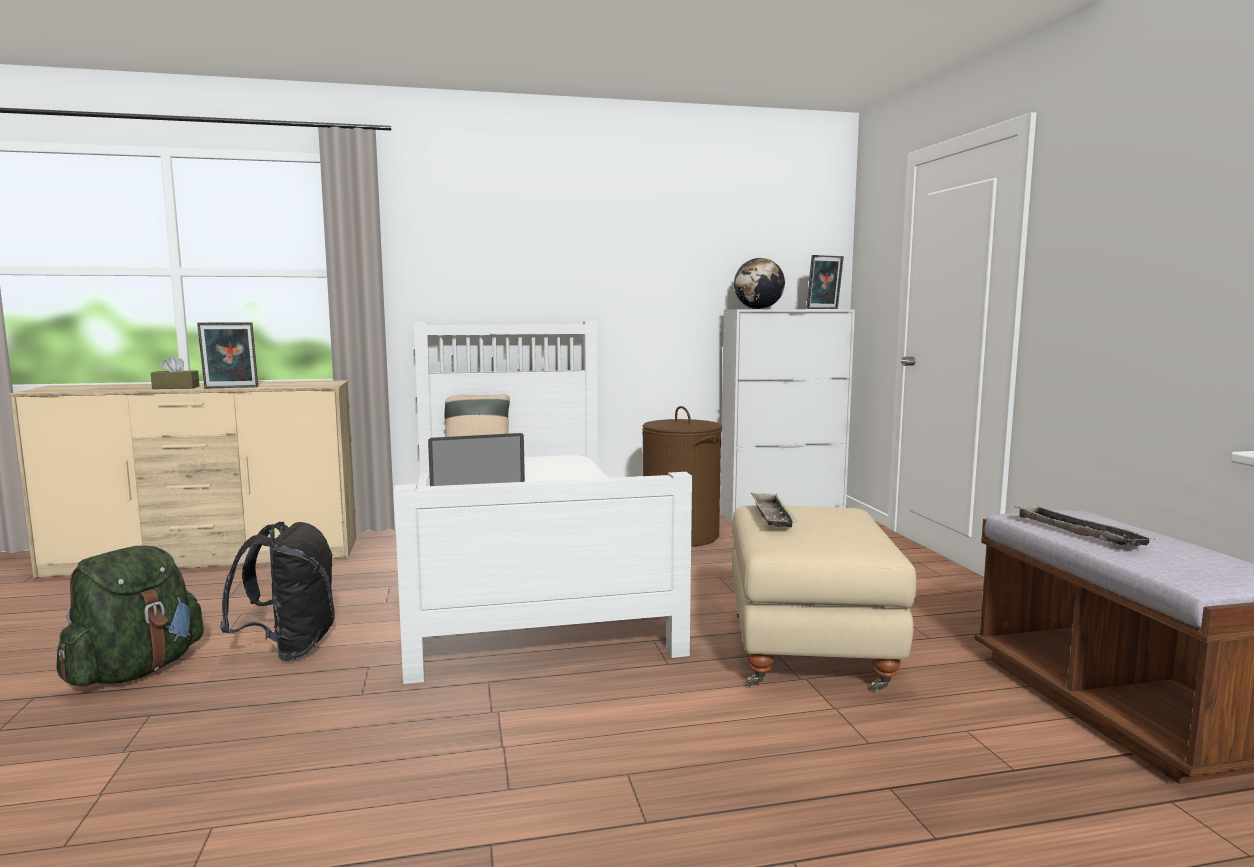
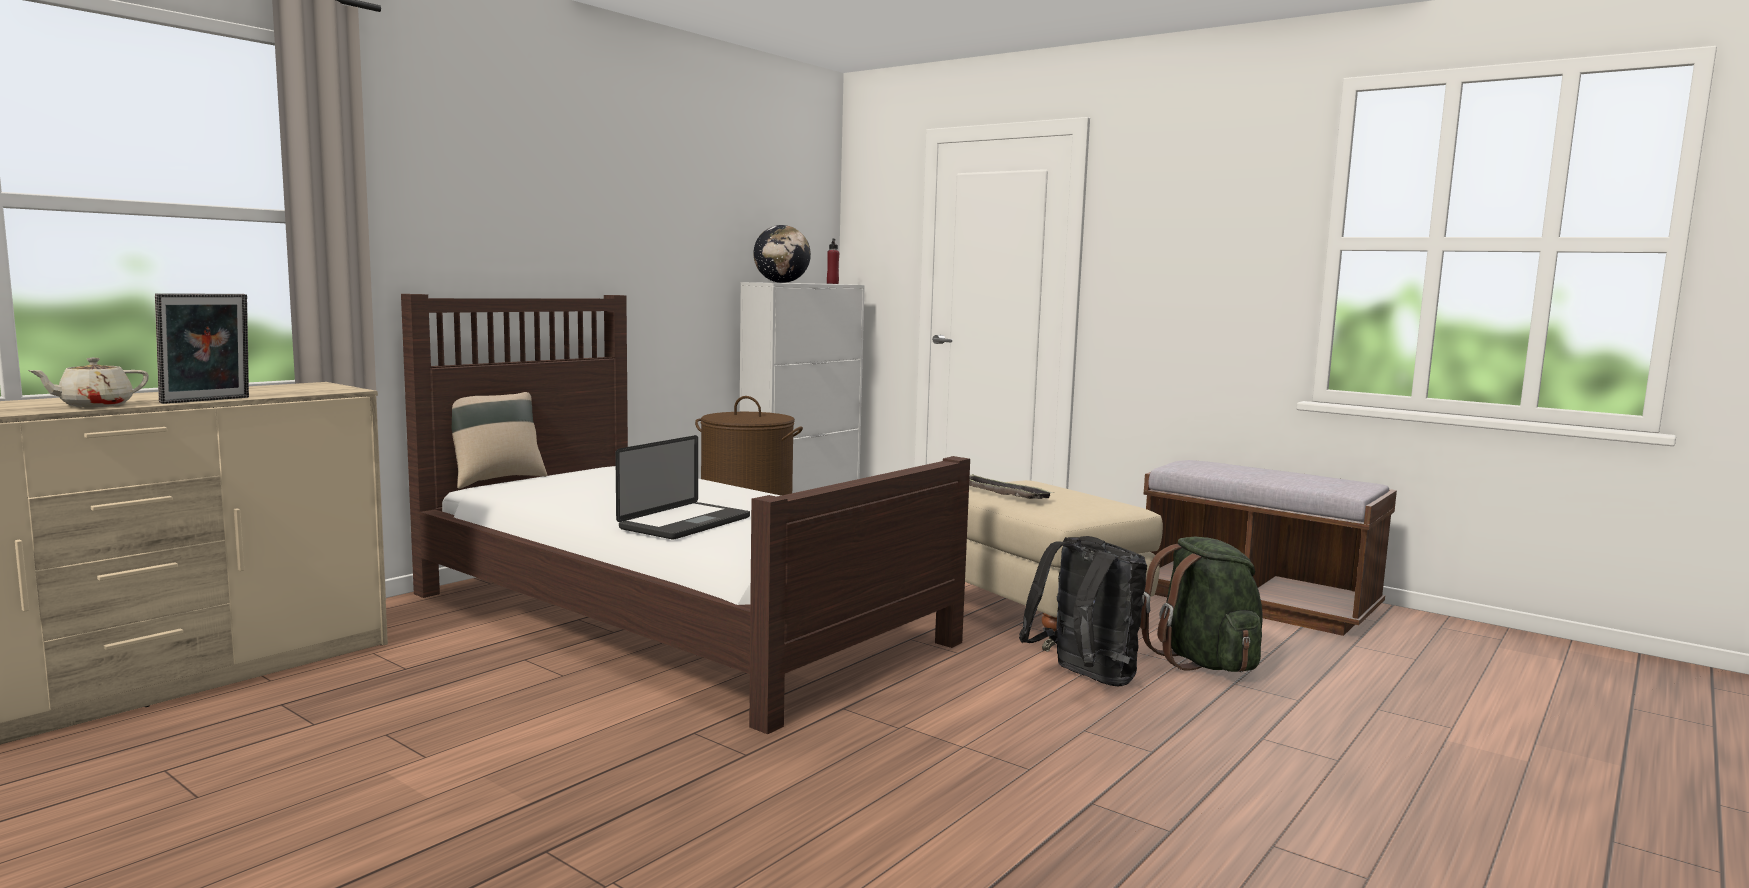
camera: 40 degrees left, 0 degrees up
green backpack [56,545,204,687] -> green backpack moved to [1140,537,1262,672]
brown tissue box [151,356,199,389] -> beige teapot [28,358,149,407]
black backpack [220,522,335,661] -> black backpack moved to [1019,536,1147,686]
white bed [394,321,692,684] -> brown bed [401,294,970,734]
picture frame [806,255,844,309] -> red bottle [827,239,839,284]
tray [1015,505,1154,546] -> none

